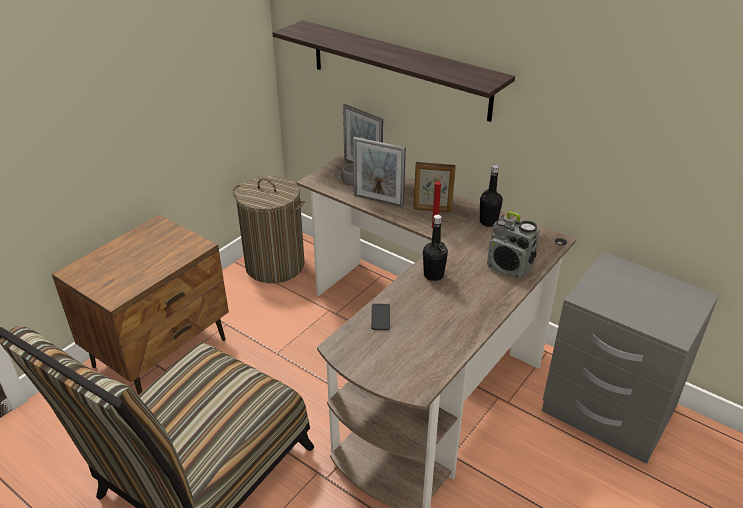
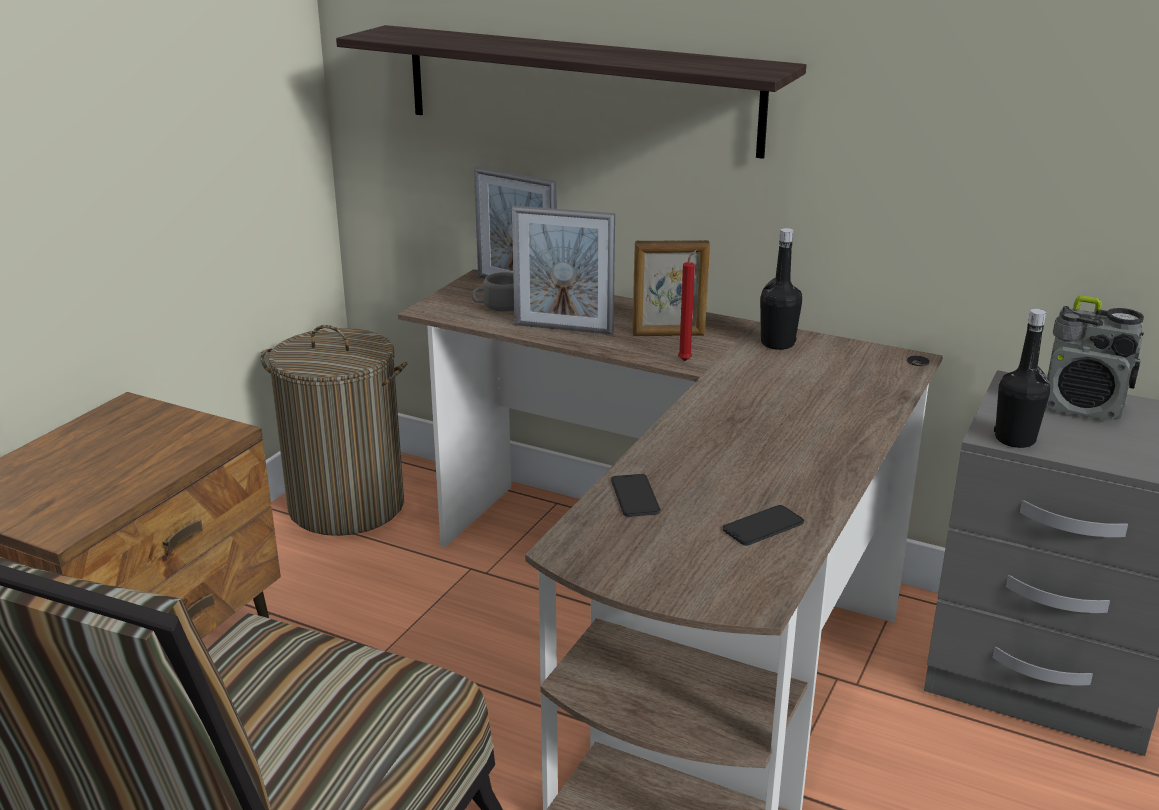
camera: 10 degrees left, 10 degrees down
black bottle [423,215,448,281] -> black bottle moved to [994,309,1050,448]
radio [487,211,540,279] -> radio moved to [1046,296,1144,420]
none -> phone [723,505,804,545]

